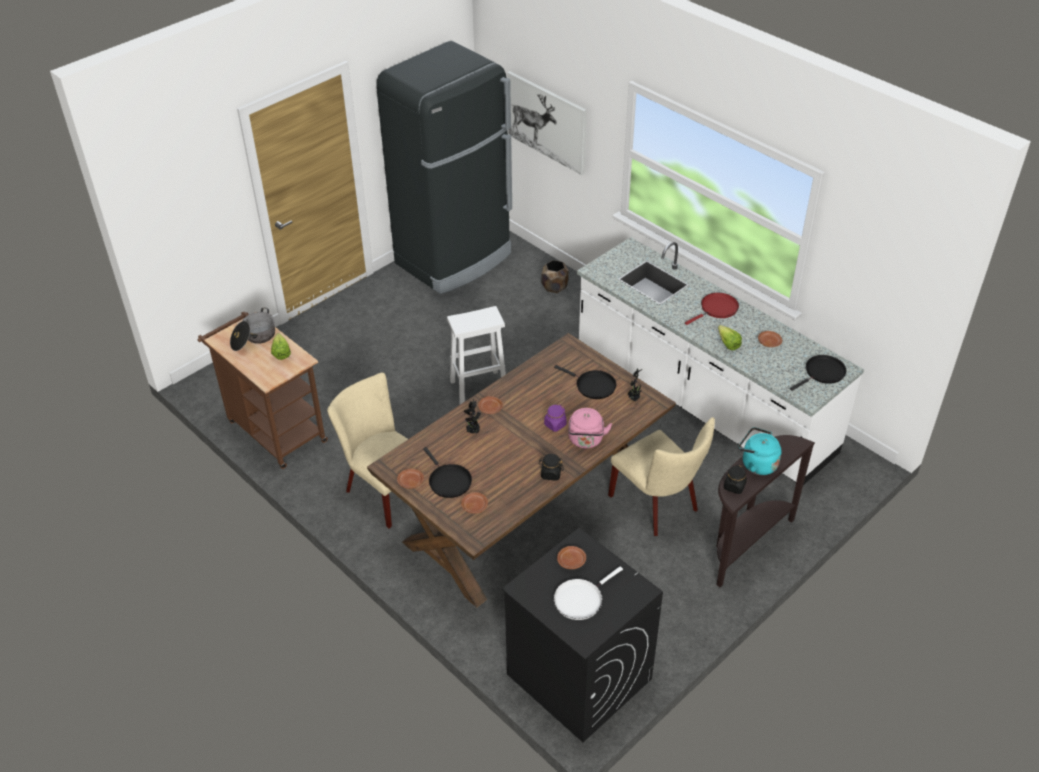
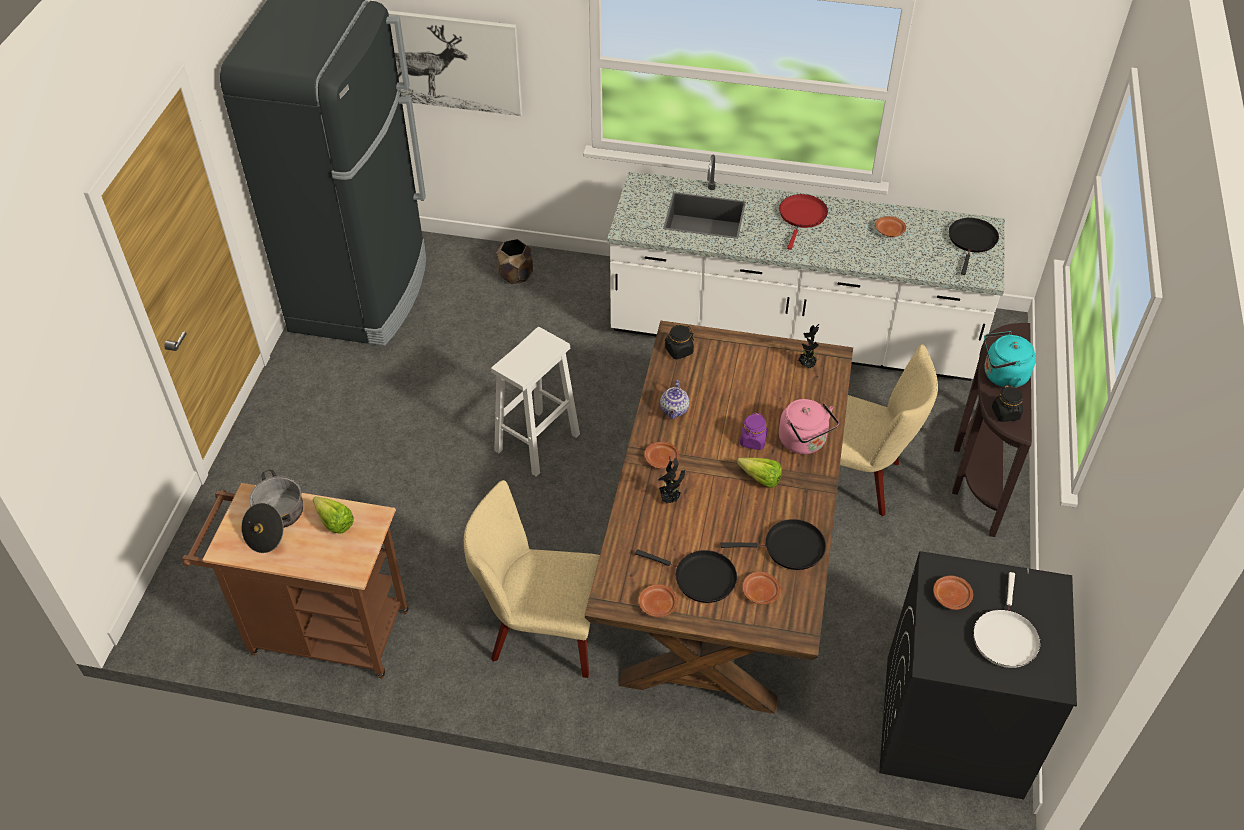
camera: 35 degrees left, 5 degrees up
black jar [539,454,564,480] -> black jar moved to [665,325,694,360]
black frying pan [554,365,616,399] -> black frying pan moved to [721,519,826,570]
lettuce [718,325,742,350] -> lettuce moved to [737,458,782,488]
none -> teapot [660,380,690,419]

